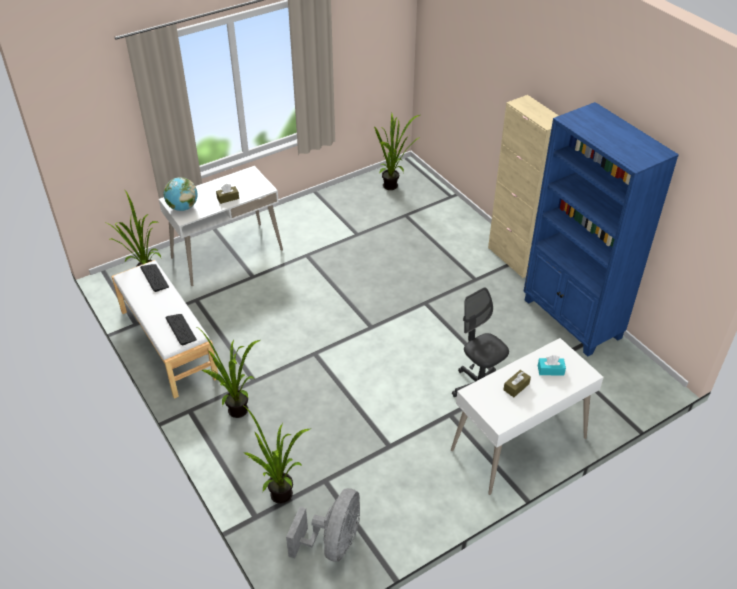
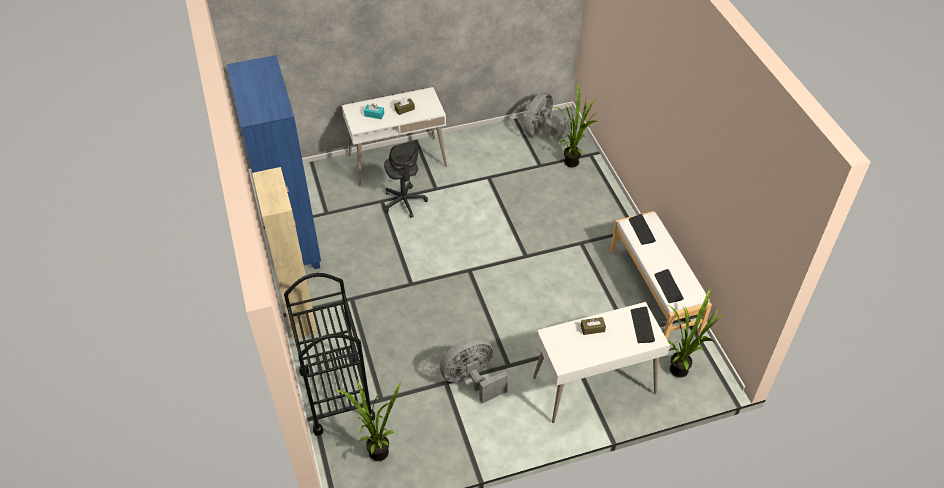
camera: 165 degrees left, 5 degrees up
globe [164,177,198,211] -> keyboard [631,307,655,343]
potted plant [197,327,260,418] -> none
none -> black cart [284,273,375,436]
none -> grey fan [440,337,508,403]

